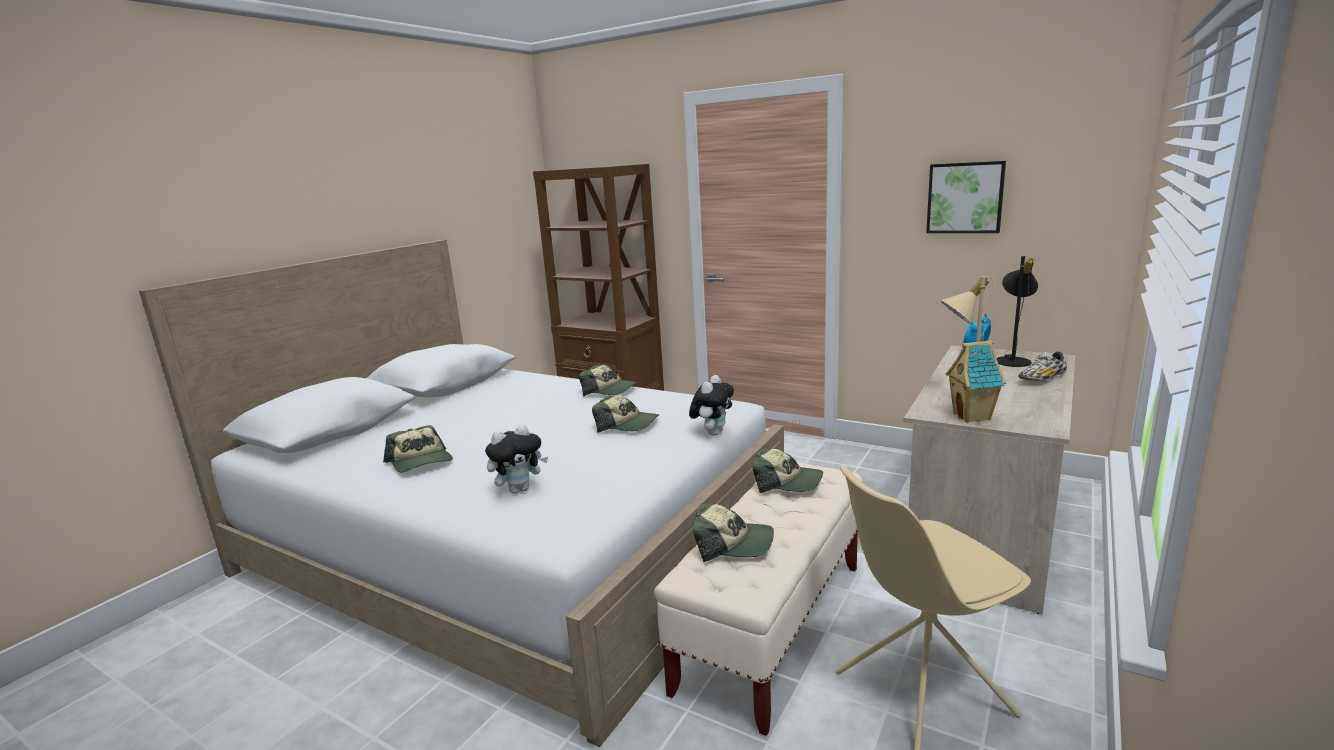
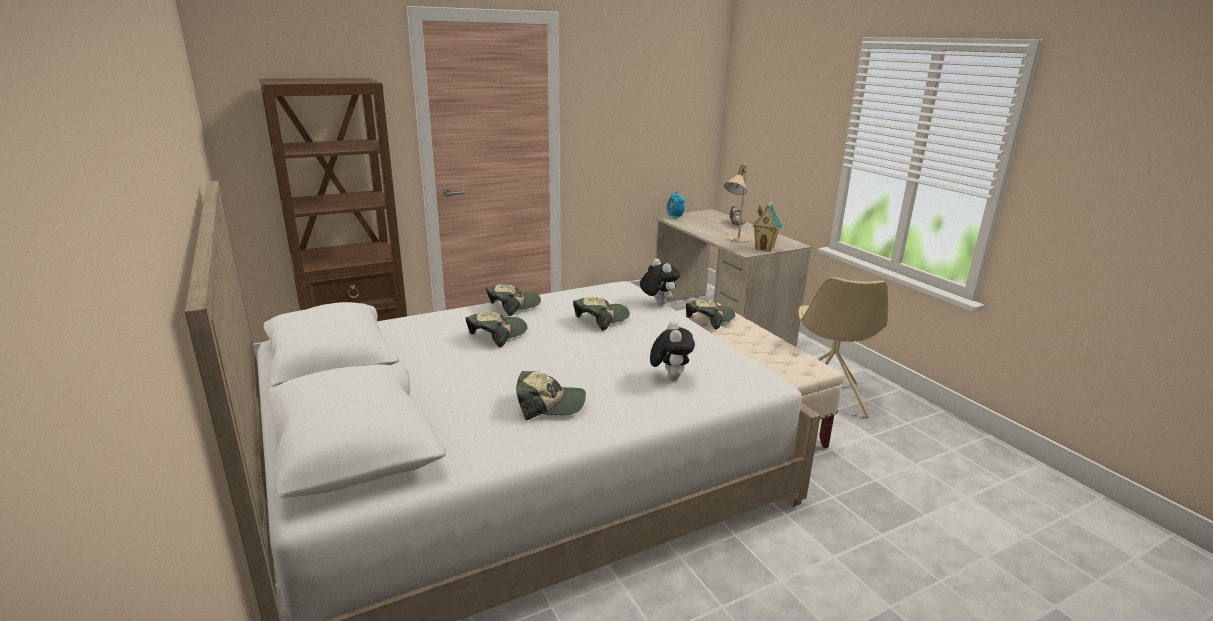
camera: 60 degrees left, 5 degrees up
cap [693,504,774,562] -> cap moved to [466,312,527,348]
picture [926,161,1006,233] -> none
black table lamp [997,256,1038,367] -> none

